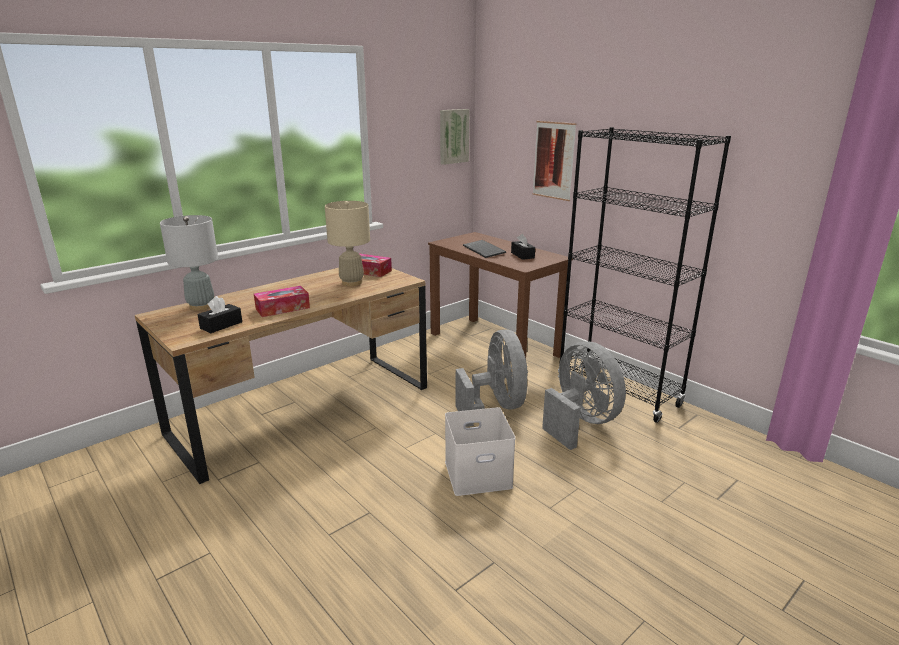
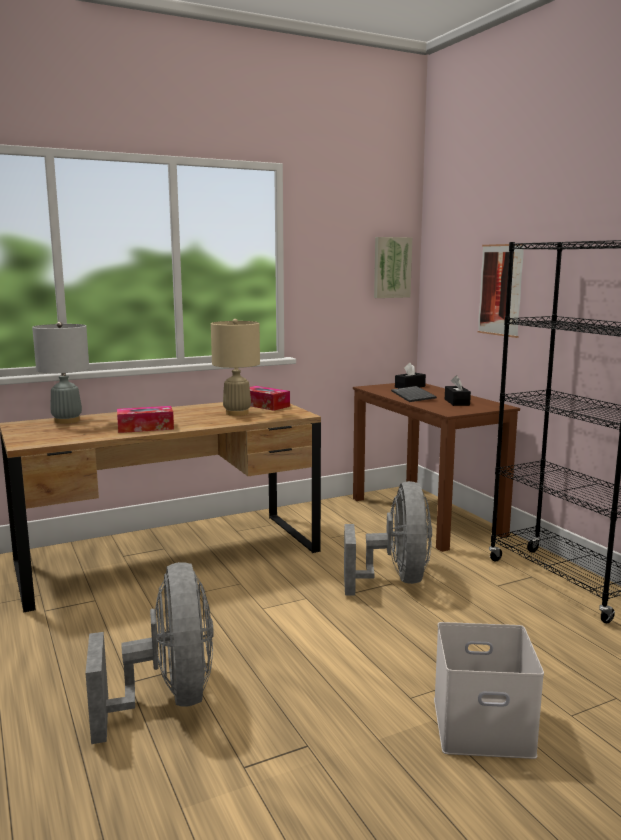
camera: 15 degrees right, 10 degrees down
black tissue box [197,296,242,333] -> black tissue box moved to [395,363,426,388]
white storage box [445,407,515,496] -> white storage box moved to [434,622,544,759]
grey fan [542,341,626,450] -> grey fan moved to [85,562,214,744]

